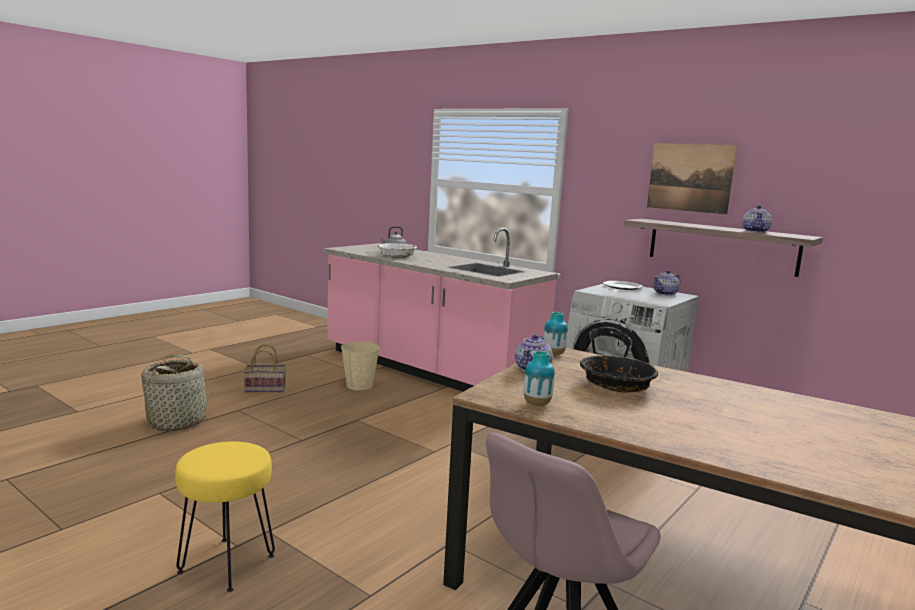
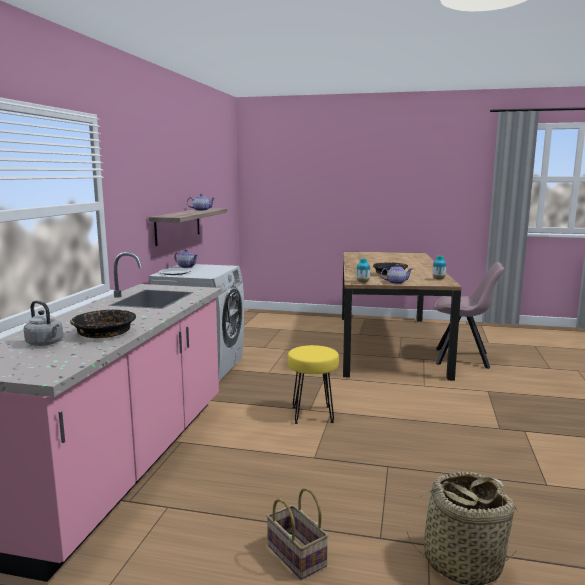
camera: 115 degrees left, 0 degrees up
yellow stool [175,442,275,592] -> yellow stool moved to [287,345,339,424]
beige bucket [341,341,380,390] -> none
white bowl [378,243,417,258] -> black bowl [70,309,136,338]
picture [647,143,737,215] -> none

